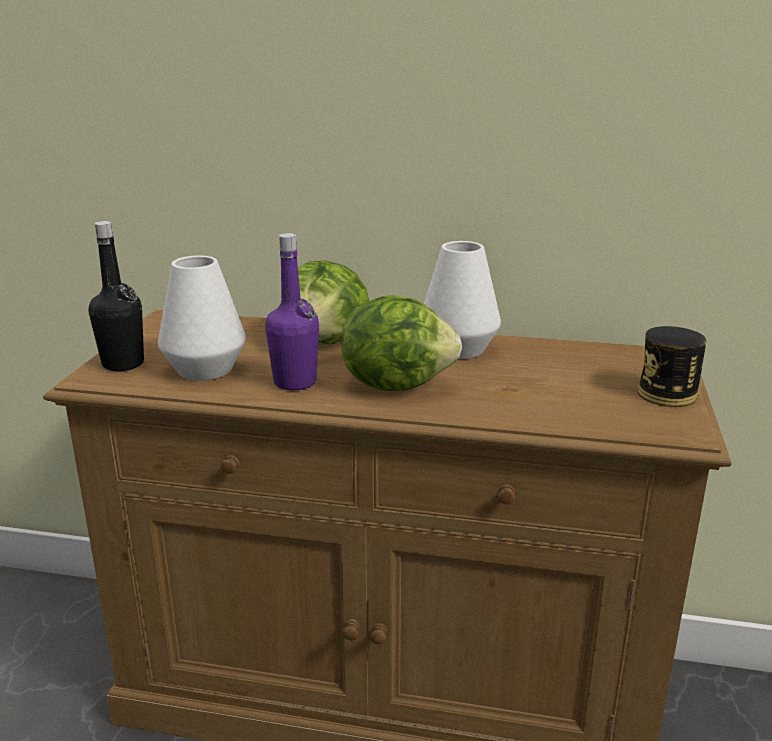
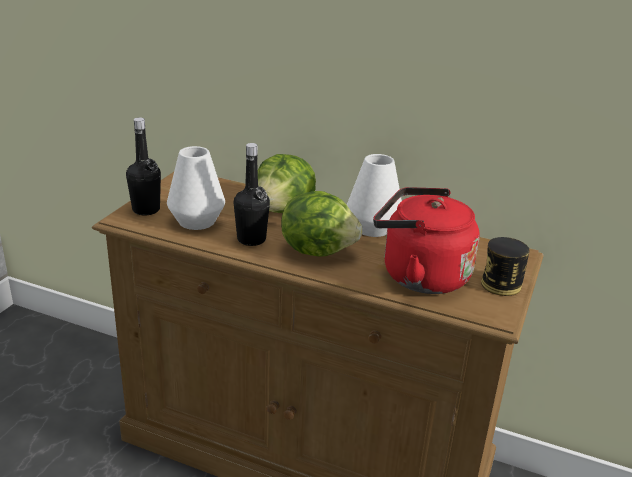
camera: 10 degrees right, 5 degrees up
purple bottle [265,233,319,391] -> black bottle [234,143,270,246]
none -> red kettle [373,187,480,294]

